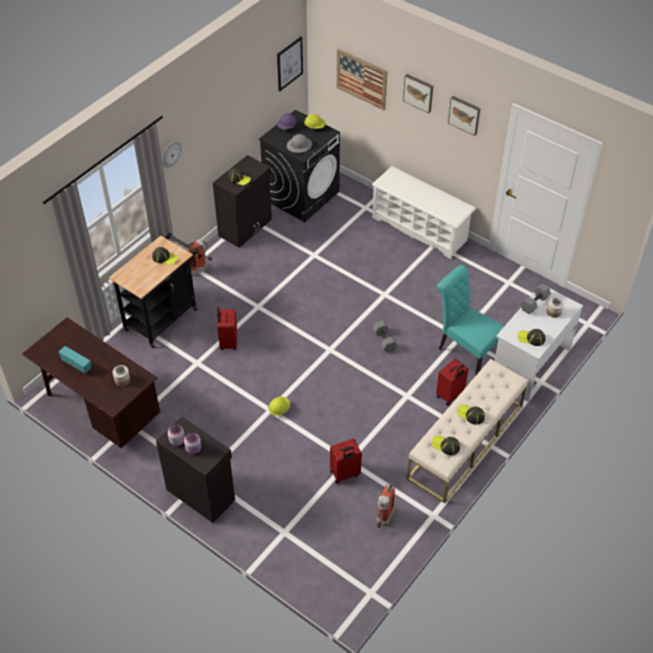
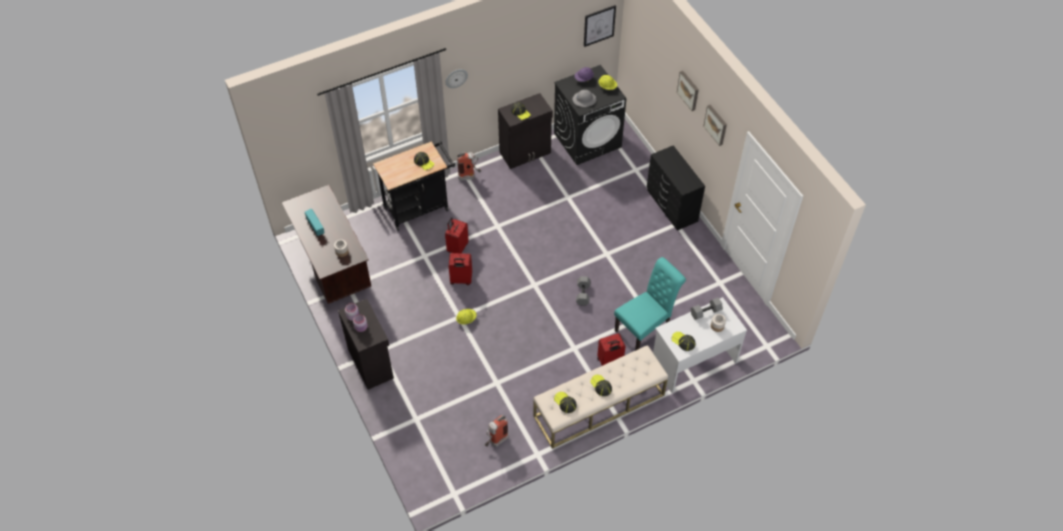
camera: 25 degrees right, 5 degrees up
red suitcase [330,438,362,484] -> red suitcase moved to [449,253,472,285]
picture [337,49,387,110] -> none
white shoe rack [372,166,476,259] -> black dresser [647,145,705,231]
turquoise chair [437,265,504,375] -> turquoise chair turned 75 degrees clockwise [614,257,686,351]

